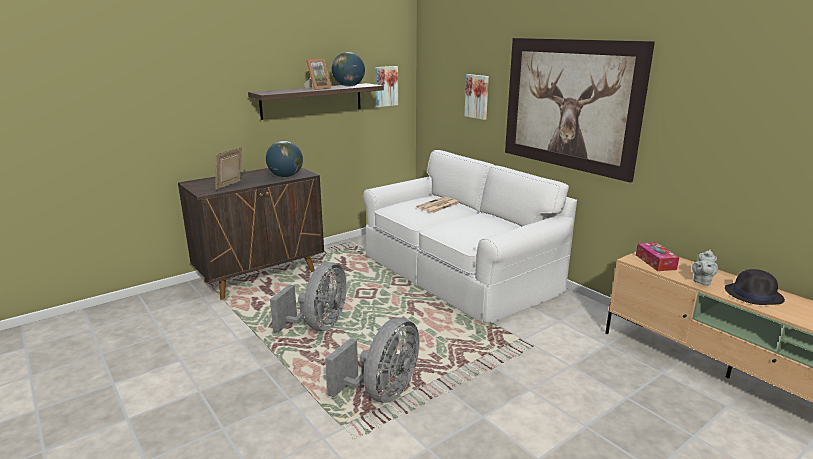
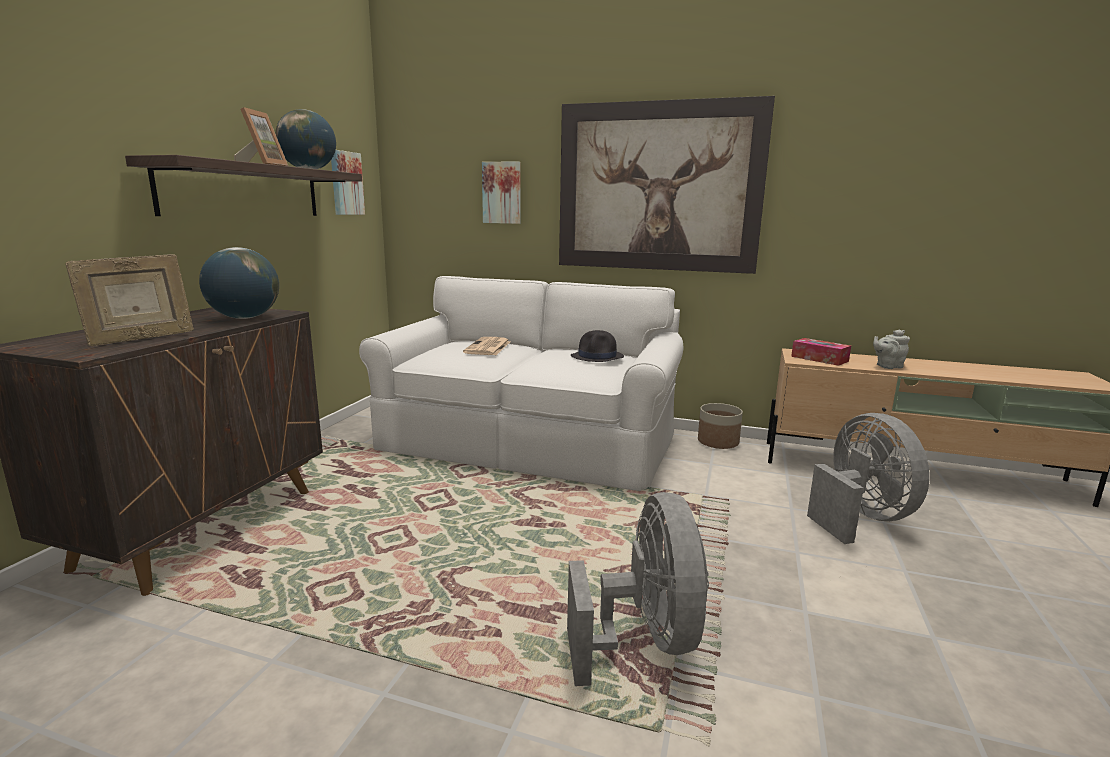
camera: 35 degrees left, 5 degrees down
picture frame [215,147,242,190] -> picture frame turned 120 degrees counterclockwise [65,254,194,346]
grey fan [270,262,347,332] -> grey fan moved to [807,413,930,544]
grey teapot [692,250,718,286] -> grey teapot turned 75 degrees clockwise [873,330,910,369]
black hat [725,269,785,305] -> black hat moved to [571,330,624,362]
none -> planter [698,403,743,449]

